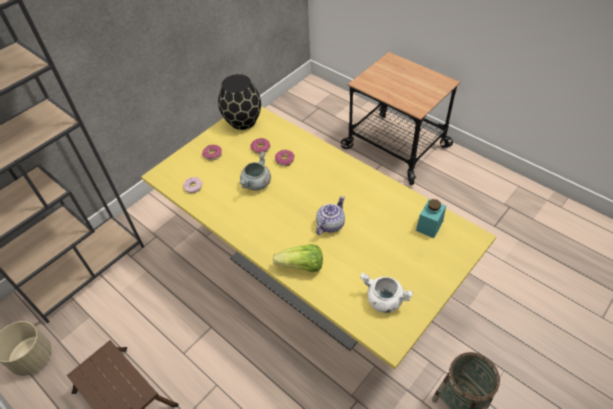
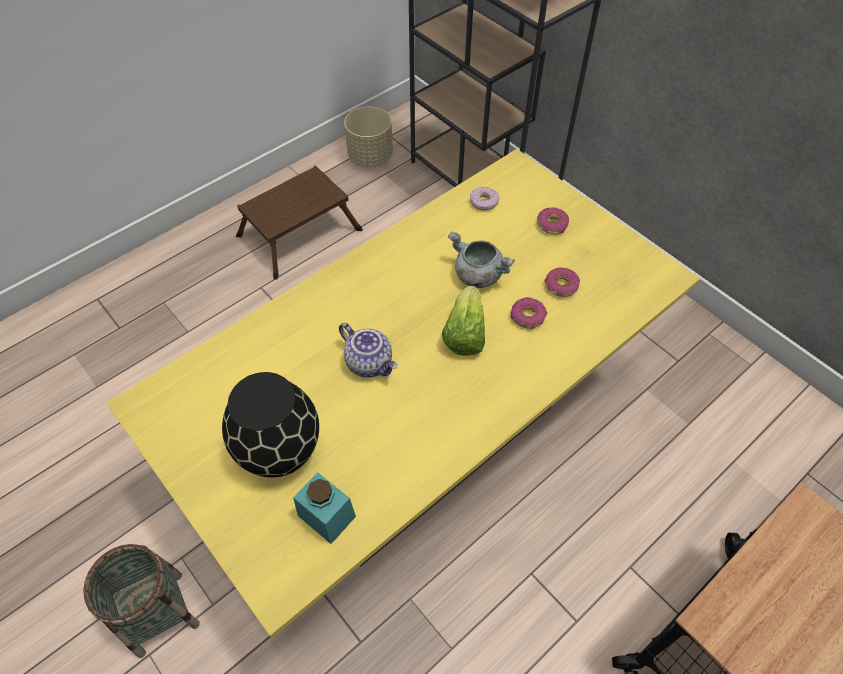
camera: 95 degrees right, 5 degrees up
black vase [218,74,261,130] -> black vase moved to [222,372,319,477]
lettuce [273,244,323,272] -> lettuce moved to [442,286,485,356]
white cooking pot [360,273,413,313] -> none

